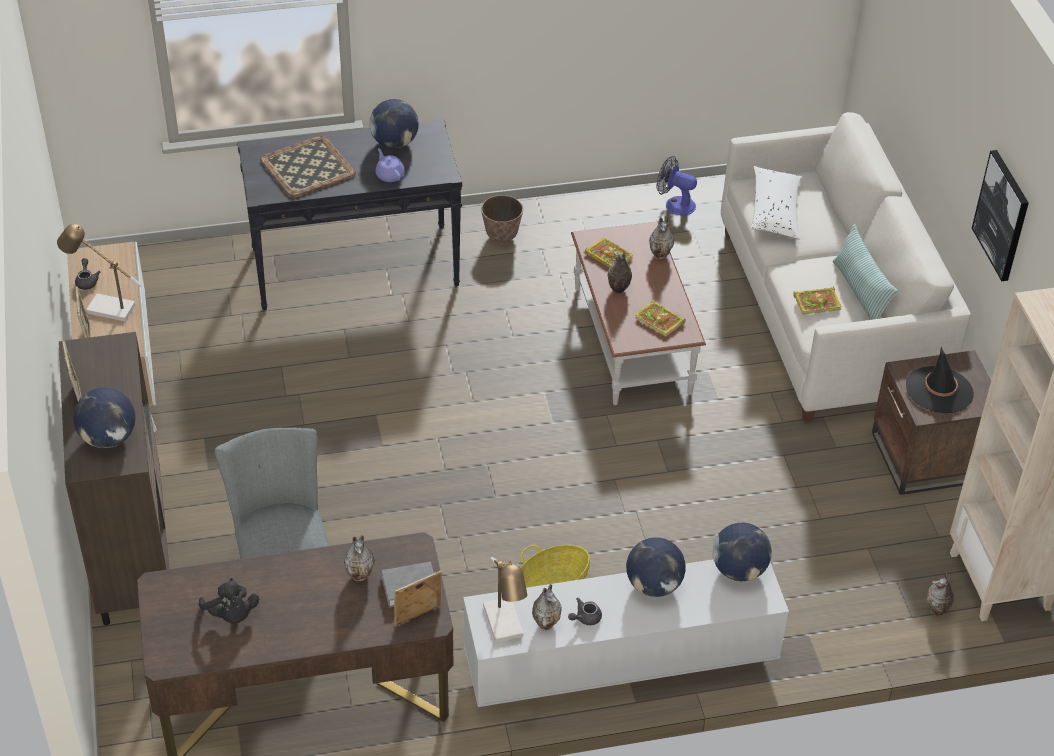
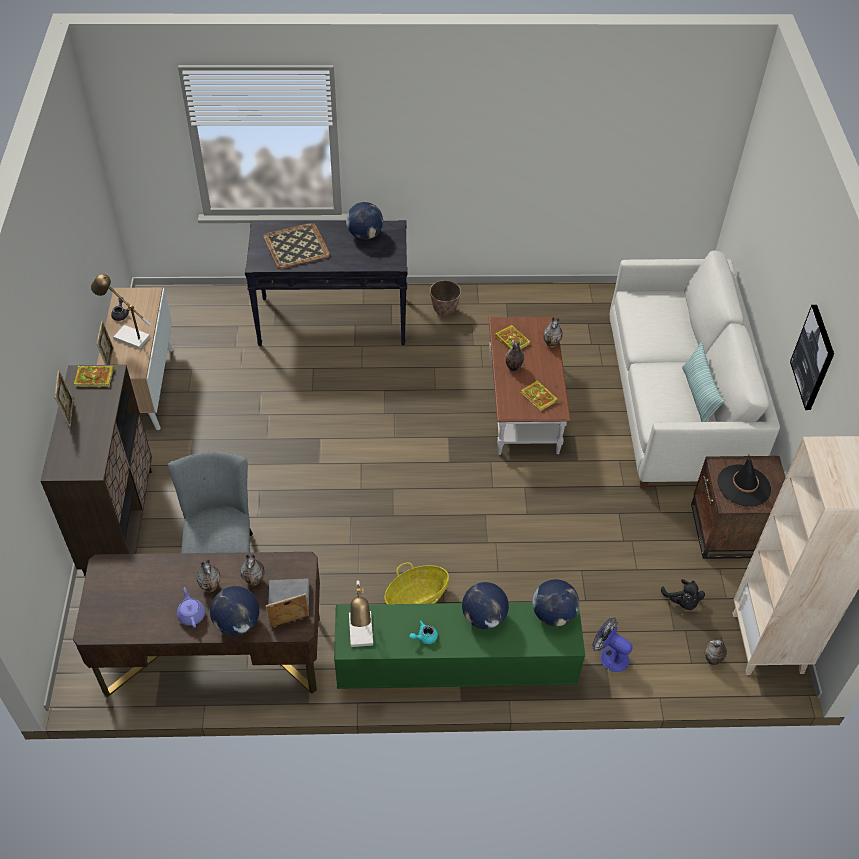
camera: 10 degrees right, 5 degrees up
globe [73,387,135,448] -> globe moved to [210,586,259,636]
black plush toy [199,578,259,624] -> black plush toy moved to [661,579,705,610]
purple teapot [375,148,405,182] -> purple teapot moved to [177,587,205,628]
white tv stand [463,559,789,707] -> green tv stand [334,602,585,689]
vase [532,584,562,631] -> vase moved to [197,559,221,592]
grey teapot [568,598,602,625] -> turquoise teapot [409,621,438,644]
fan [657,156,697,216] -> fan moved to [592,617,633,672]
white pillow [751,166,801,240] -> none
book [793,286,842,315] -> book moved to [74,366,114,387]

